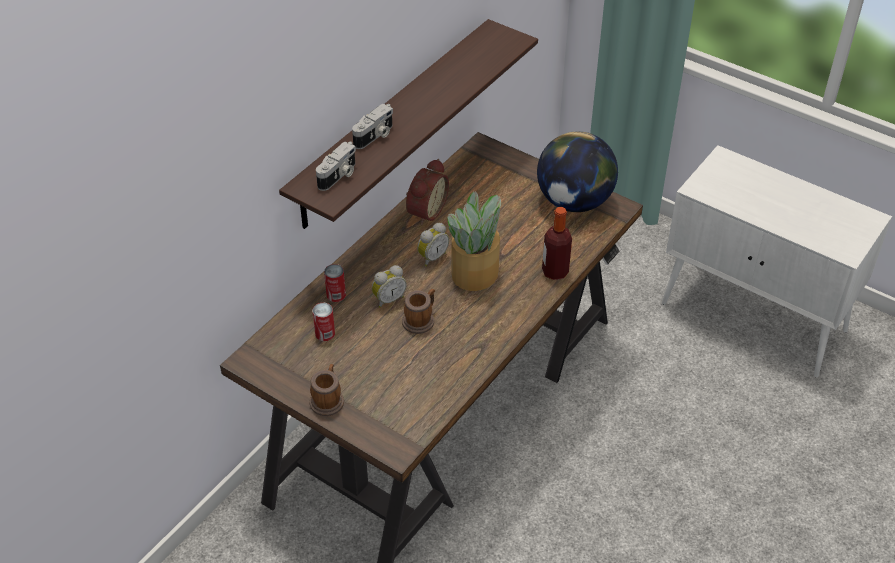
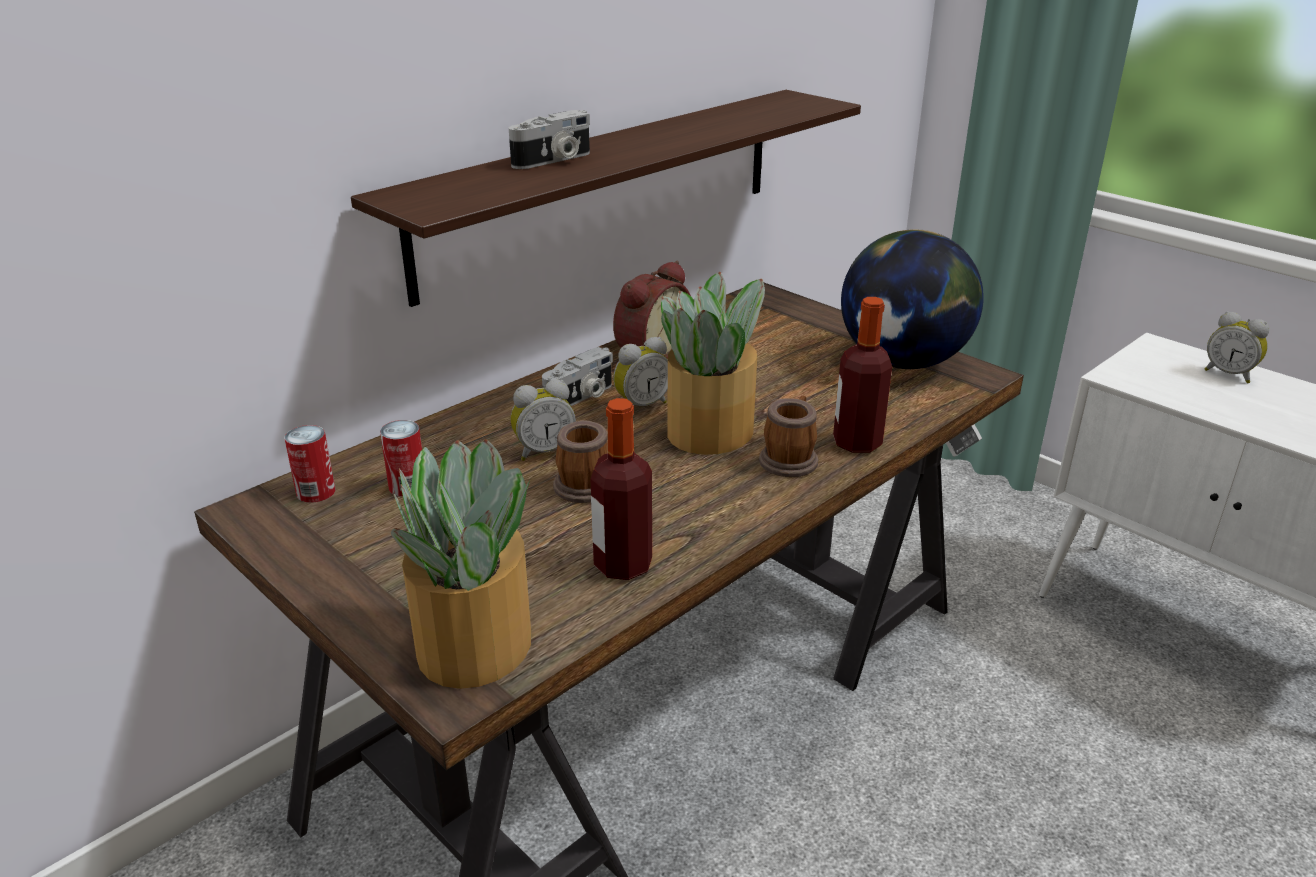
camera: 10 degrees right, 15 degrees down
mug [310,364,344,416] -> mug moved to [759,396,818,477]
camera [316,142,356,191] -> camera moved to [542,347,613,406]
can [324,264,346,302] -> can moved to [285,425,335,503]
none -> potted plant [391,439,531,689]
none -> bottle [590,398,652,580]
none -> alarm clock [1205,311,1269,383]

